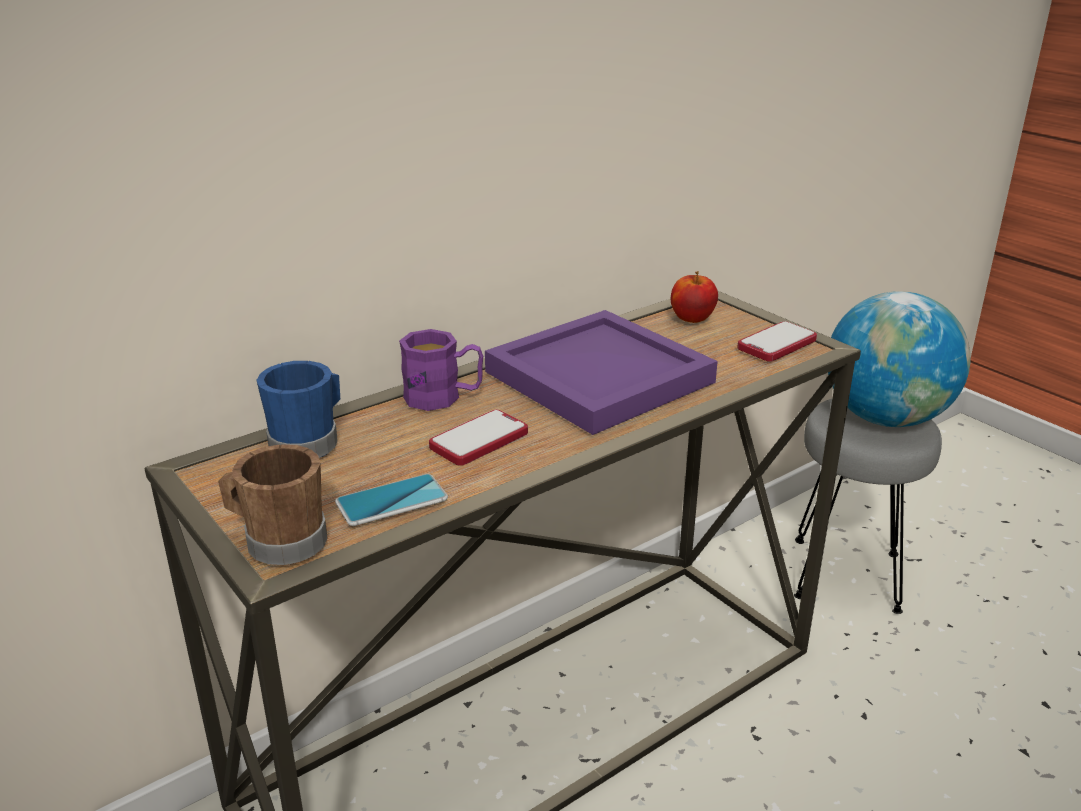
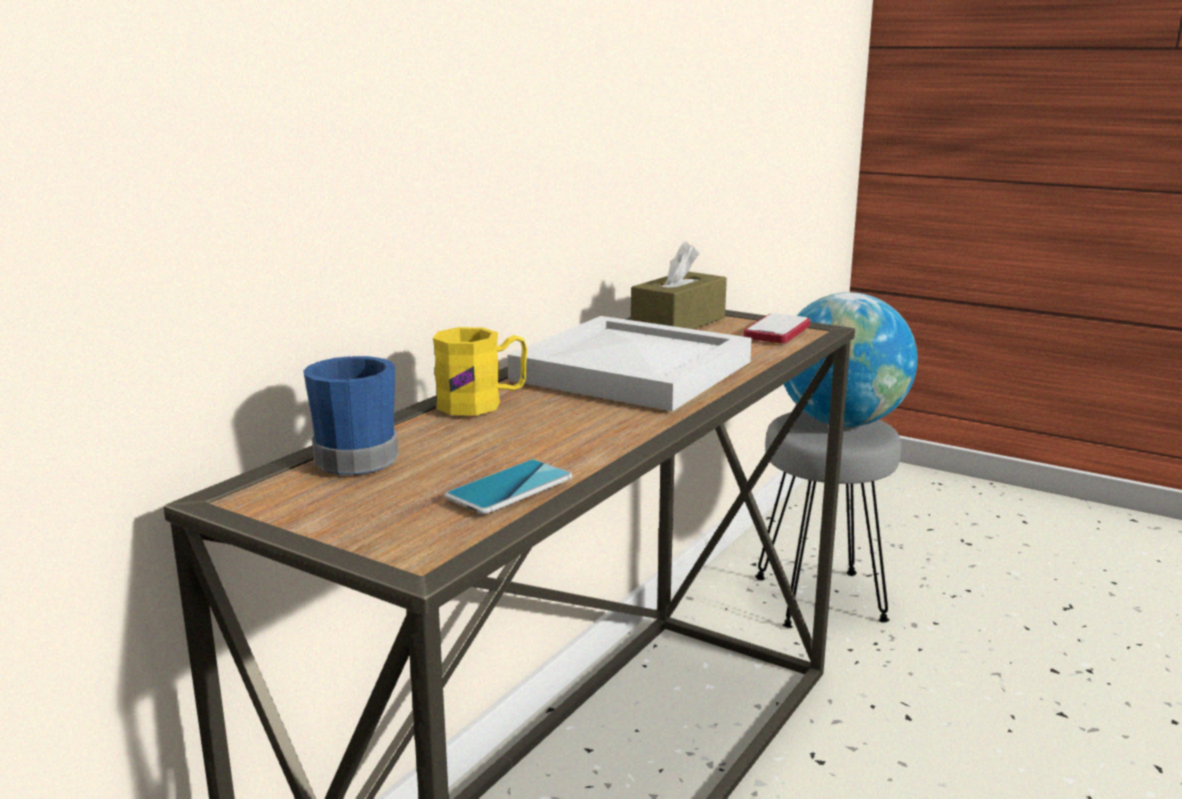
camera: 20 degrees left, 10 degrees down
brown mug [218,444,328,565] -> none
purple mug [399,329,483,411] -> yellow mug [433,327,527,416]
phone [429,410,528,466] -> none
purple tray [485,310,718,435] -> white tray [508,316,752,411]
apple [671,271,718,323] -> brown tissue box [631,241,727,329]

